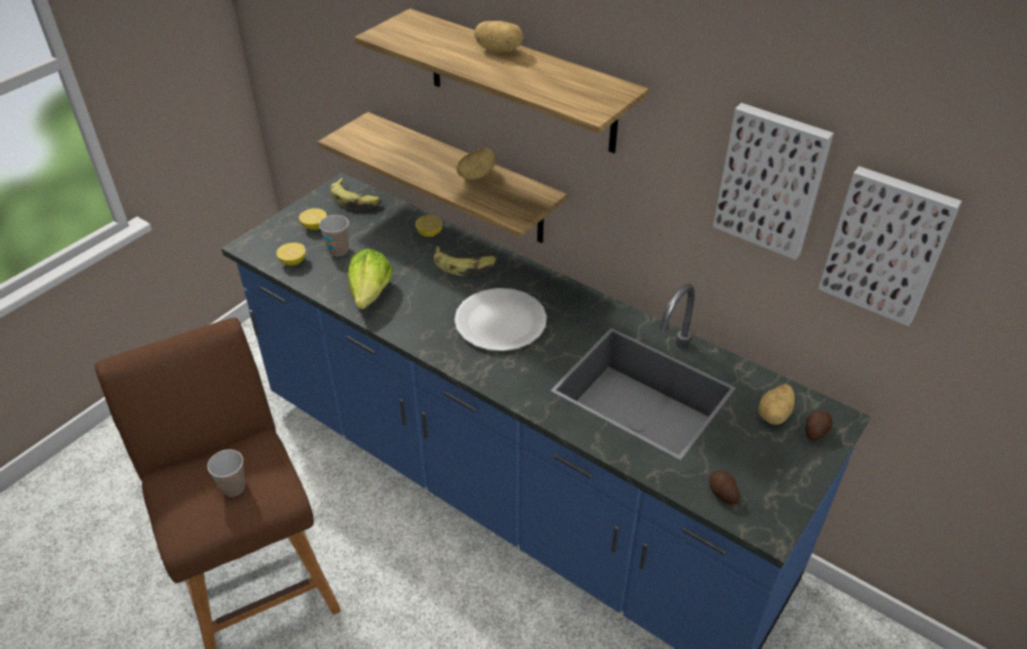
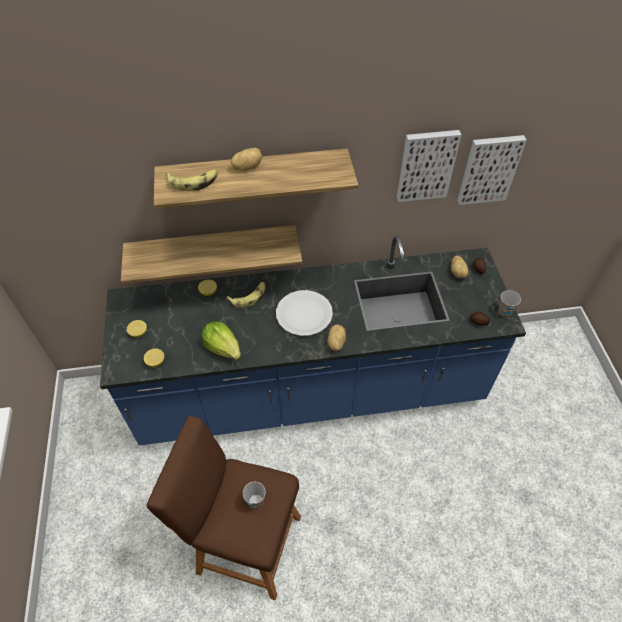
camera: 45 degrees left, 10 degrees up
cup [319,215,349,256] -> cup moved to [498,290,521,317]
banana [330,178,381,209] -> banana moved to [166,169,218,191]
potato [456,148,495,180] -> potato moved to [328,324,346,351]

